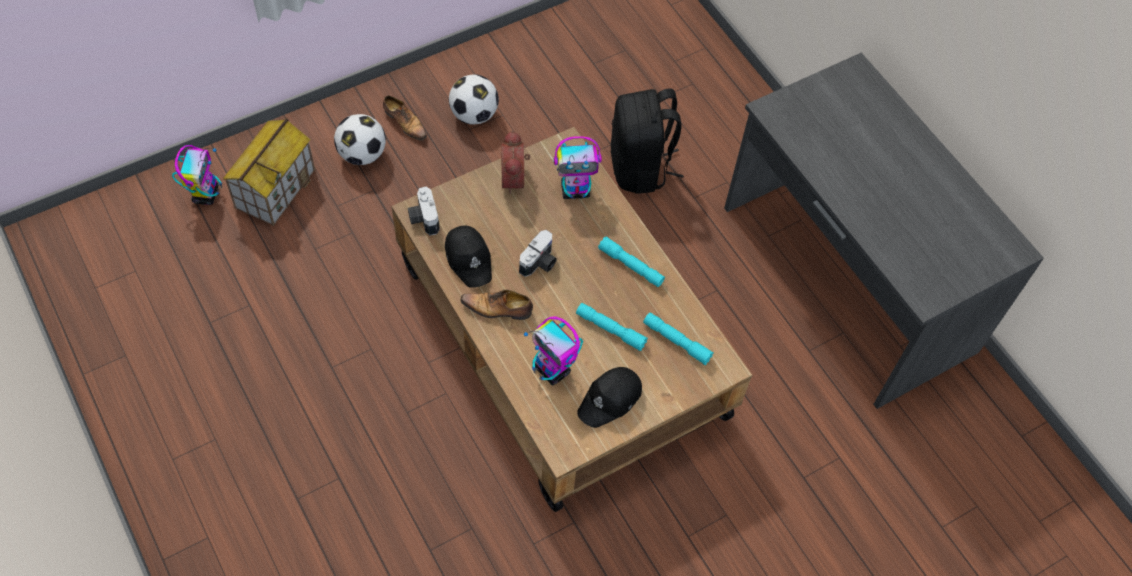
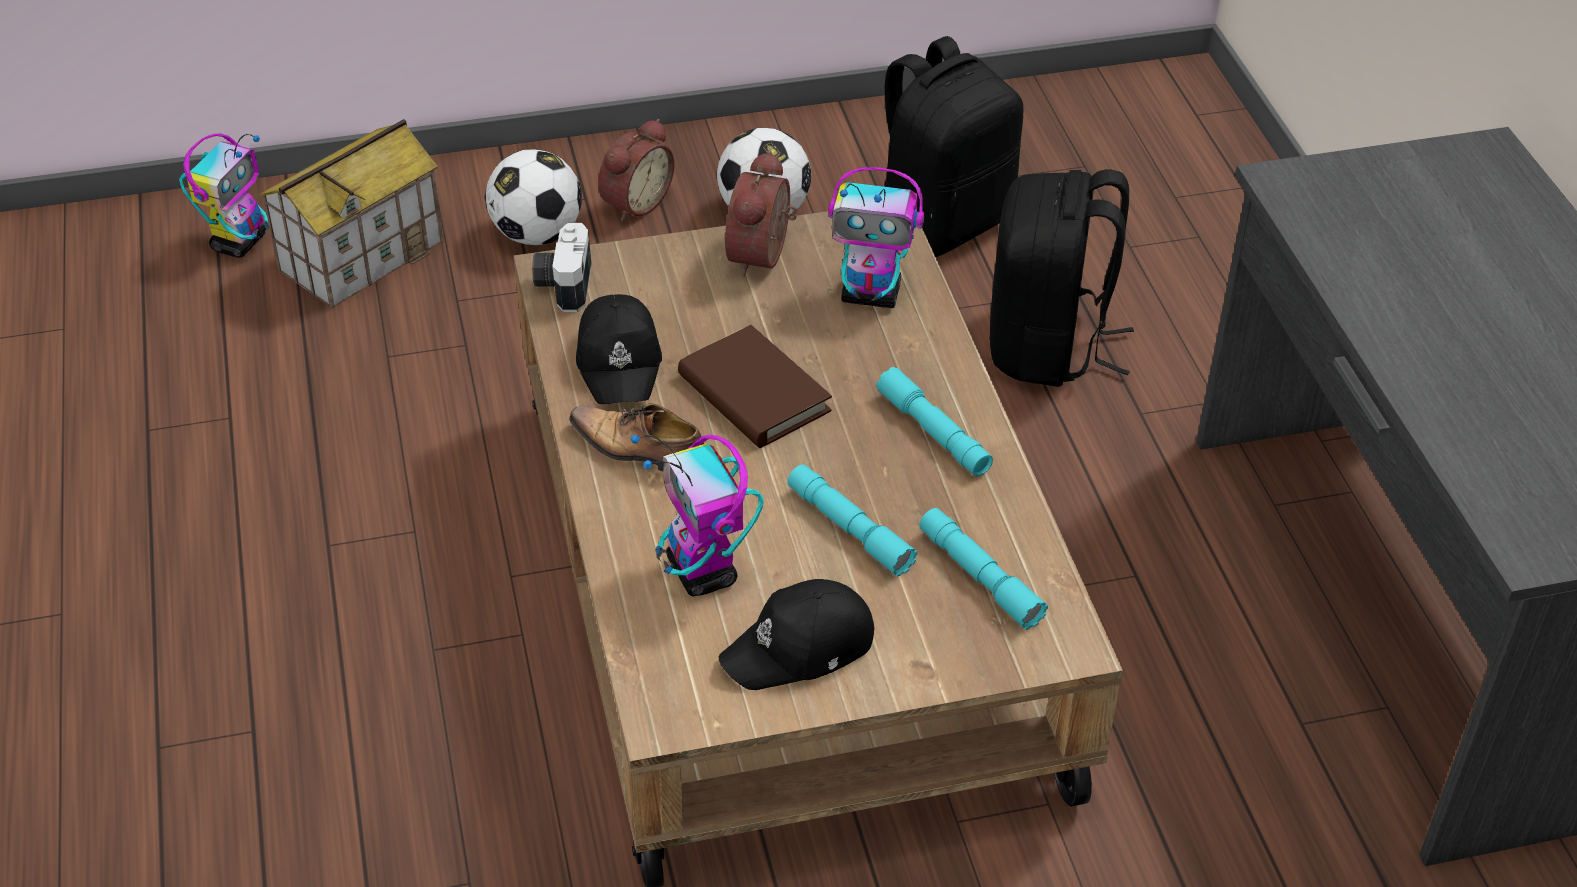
camera: 20 degrees right, 15 degrees down
shoe [383,96,427,140] -> alarm clock [598,119,675,222]
camera [519,230,557,277] -> brown book [678,325,832,448]
none -> black backpack [884,36,1023,257]

